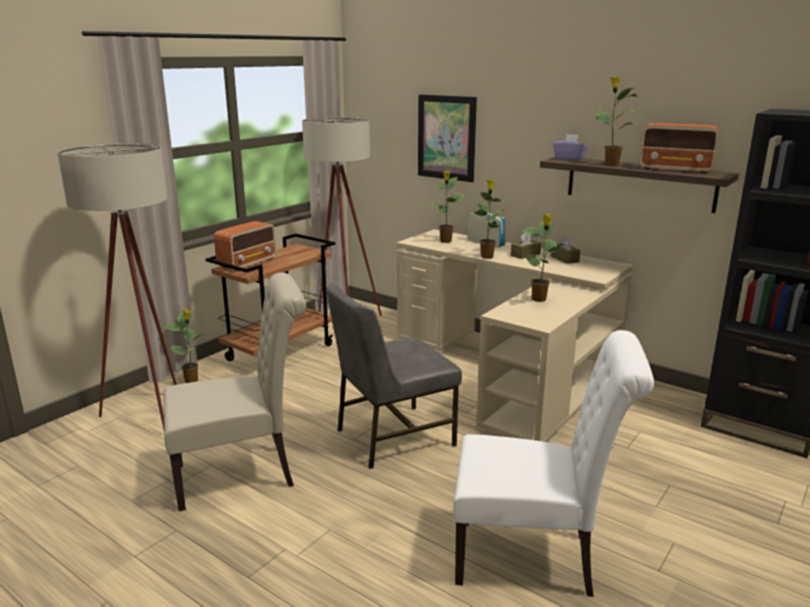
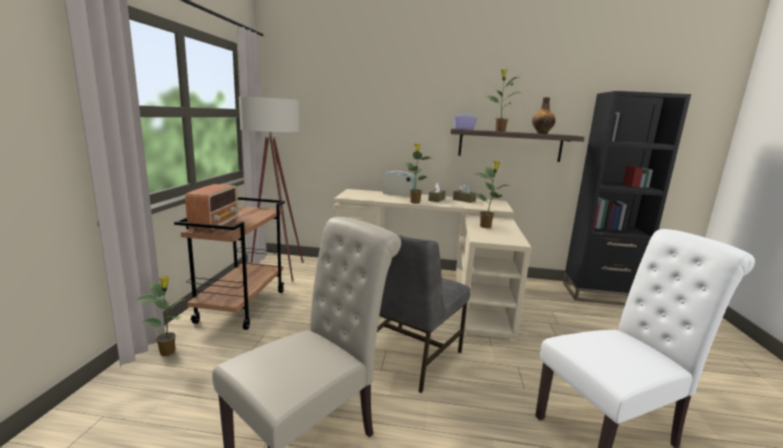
camera: 30 degrees left, 5 degrees down
beige floor lamp [57,143,177,429] -> none
picture [418,94,477,182] -> none
potted plant [430,171,463,243] -> none
radio [639,123,719,174] -> bottle [532,97,556,134]

